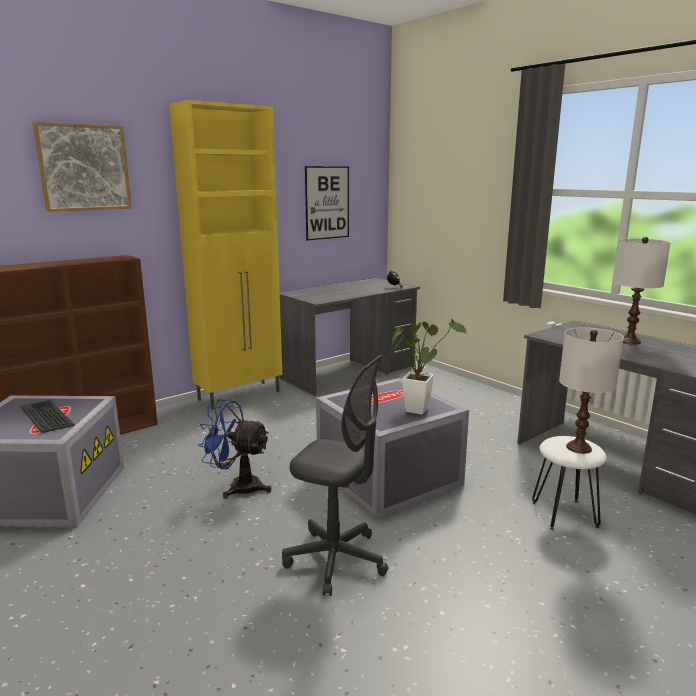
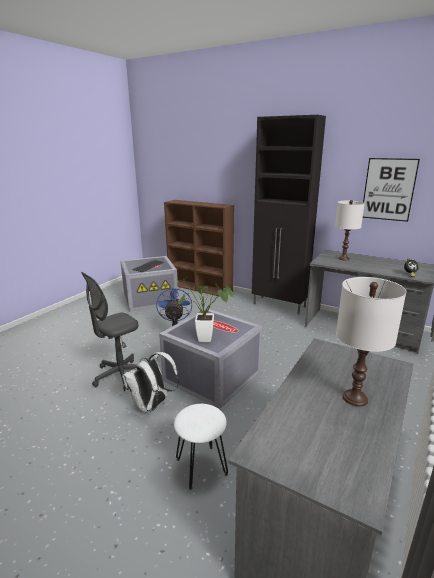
camera: 70 degrees right, 5 degrees up
picture [33,122,132,212] -> none
yellow cabinet [169,100,282,410] -> black cabinet [252,115,326,315]
grey office chair [282,354,388,596] -> grey office chair turned 45 degrees clockwise [81,272,139,391]
white table lamp [559,327,624,454] -> white table lamp moved to [335,200,365,261]
none -> white backpack [122,352,179,413]

